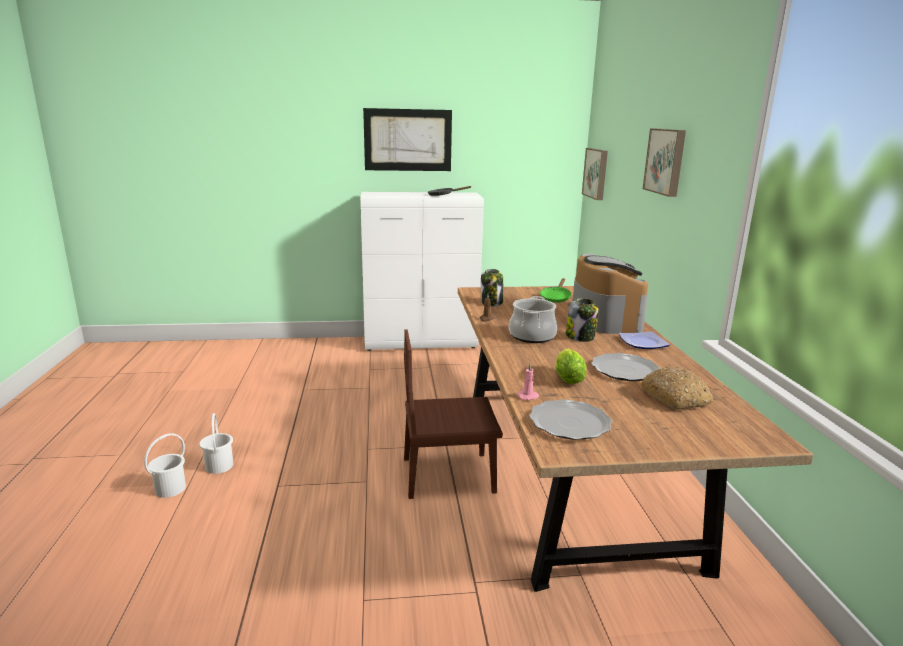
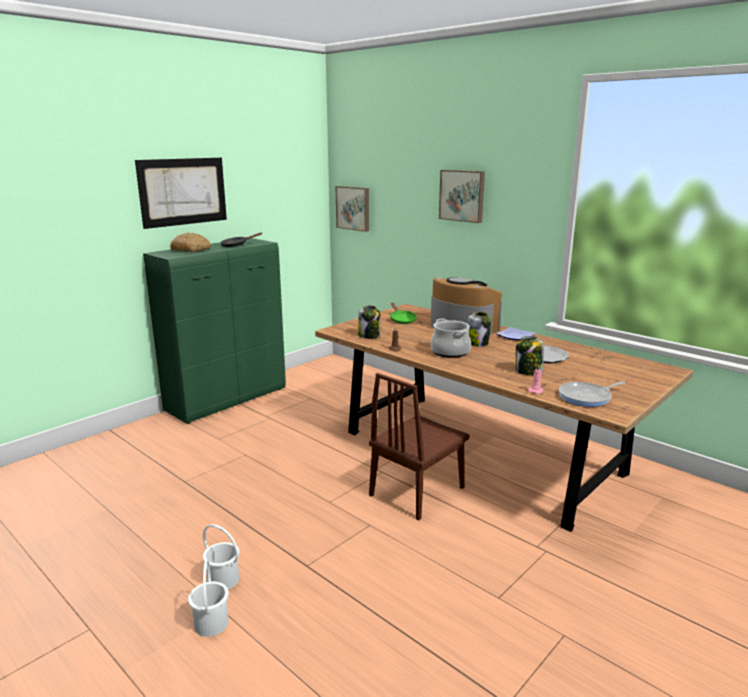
camera: 40 degrees left, 0 degrees up
white cabinet [360,192,484,351] -> green cabinet [143,238,286,424]
plate [529,399,612,440] -> frying pan [559,382,626,407]
lettuce [555,349,587,384] -> jar [516,336,544,375]
bread [641,367,713,410] -> bread moved to [170,233,211,252]

